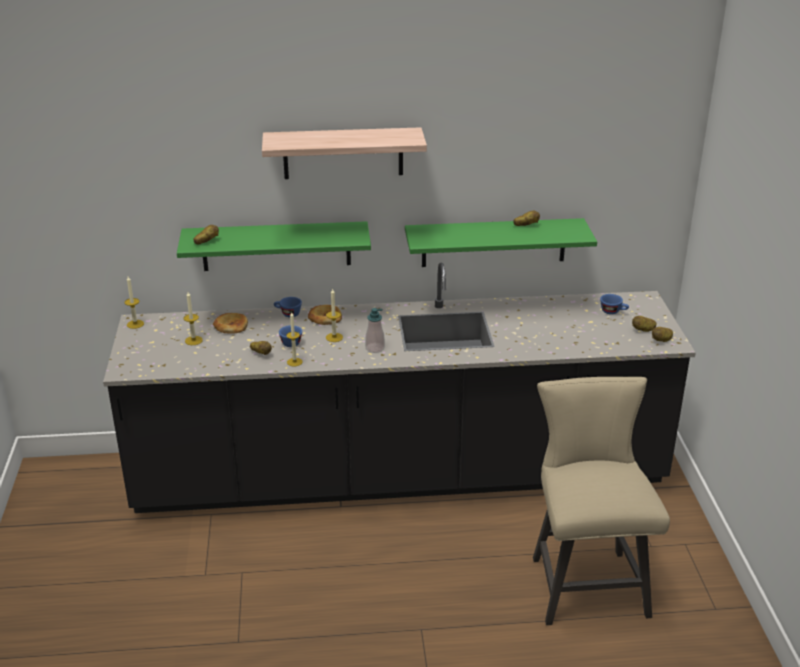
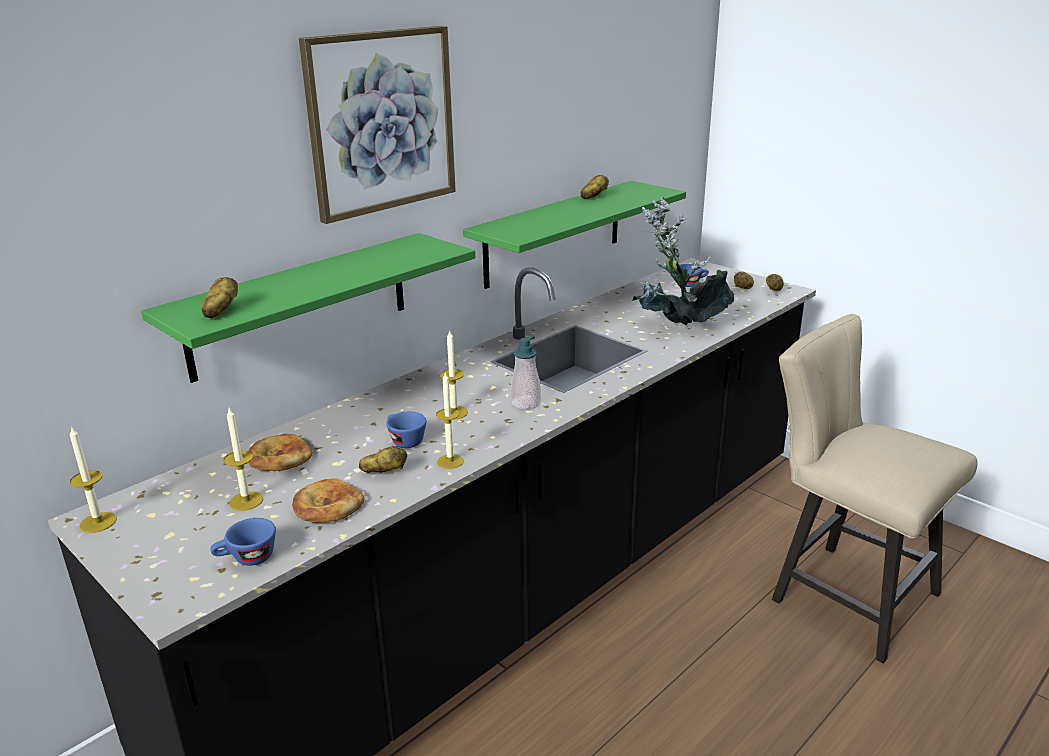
camera: 40 degrees left, 5 degrees down
shelf [262,127,427,179] -> picture [299,26,456,224]
blue cup [274,297,302,317] -> blue cup moved to [210,518,276,566]
bread [308,305,342,325] -> bread moved to [292,479,365,523]
none -> potted plant [632,197,734,325]

